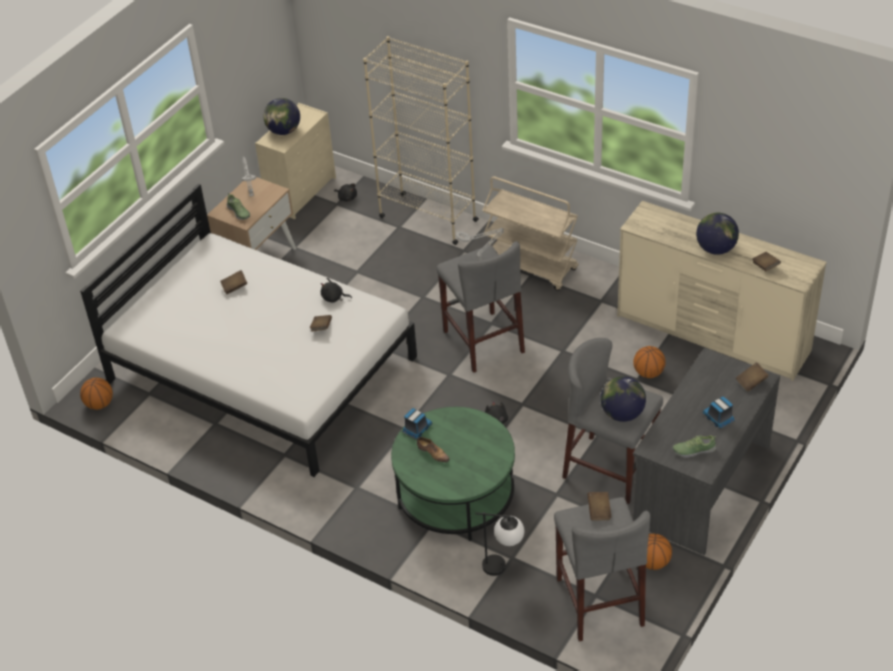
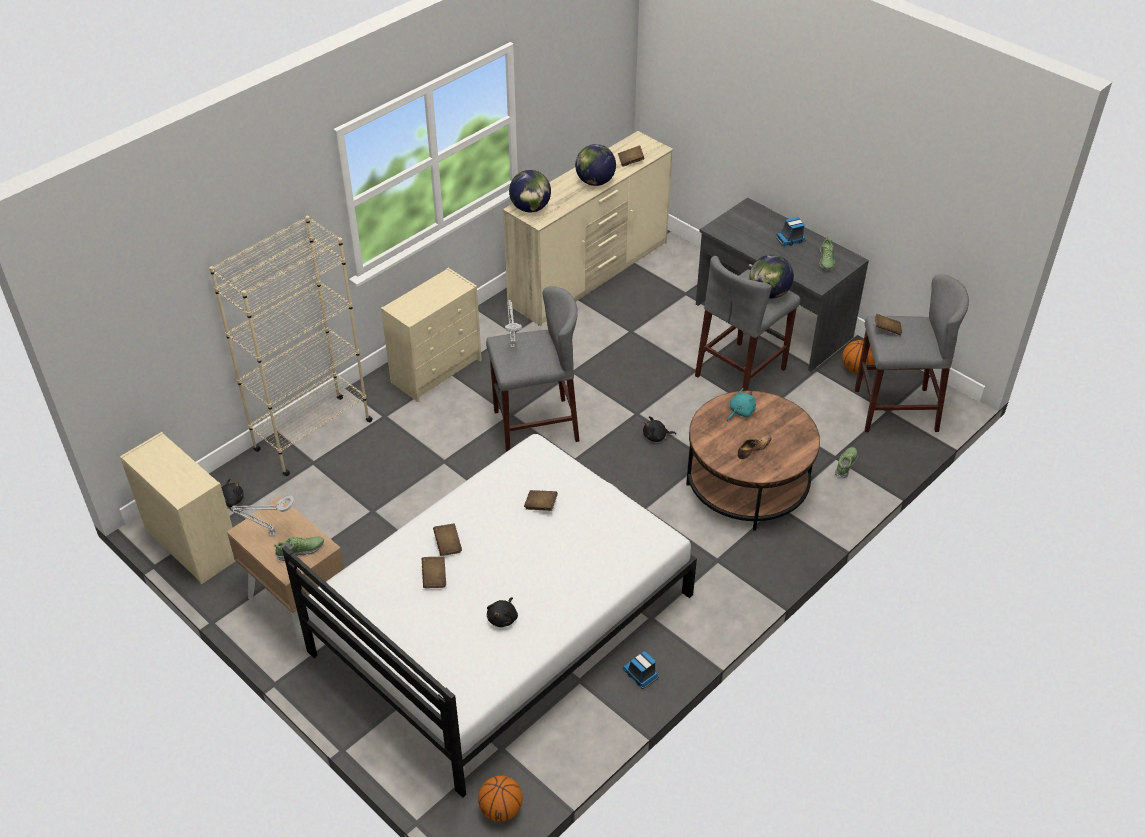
camera: 80 degrees left, 0 degrees up
globe [263,98,300,135] -> globe moved to [509,170,551,212]
black plush toy [321,278,352,302] -> black plush toy moved to [487,597,518,627]
green coffee table [391,407,515,541] -> brown coffee table [686,391,820,531]
toy truck [402,408,432,440] -> toy truck moved to [623,651,659,689]
table lamp [475,512,524,576] -> shoe [835,447,858,478]
beige cart [482,176,578,291] -> beige dresser [381,268,482,402]
basketball [633,346,666,378] -> none
brown book [736,362,769,392] -> brown book moved to [433,524,462,556]
none -> turquoise plush toy [727,388,756,421]

